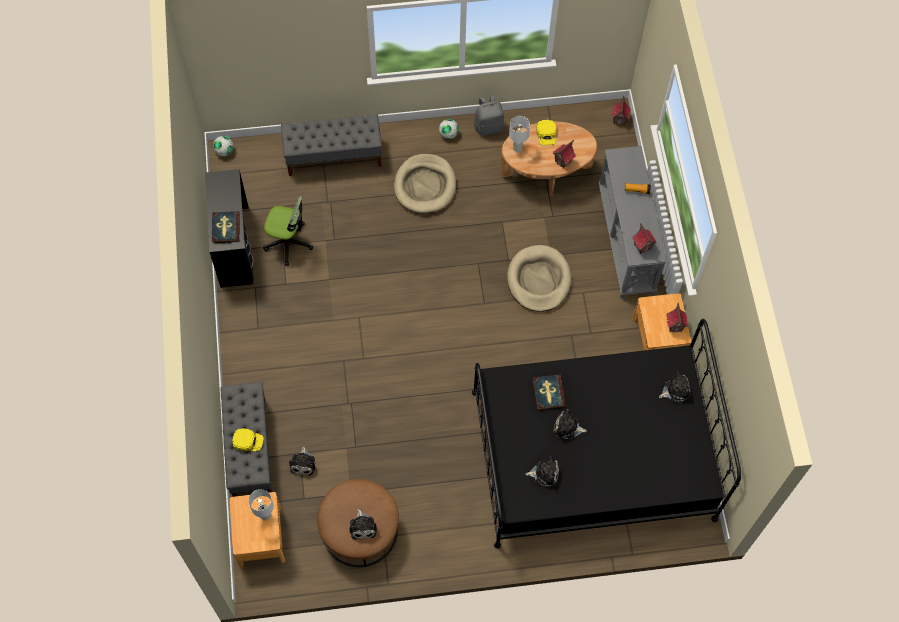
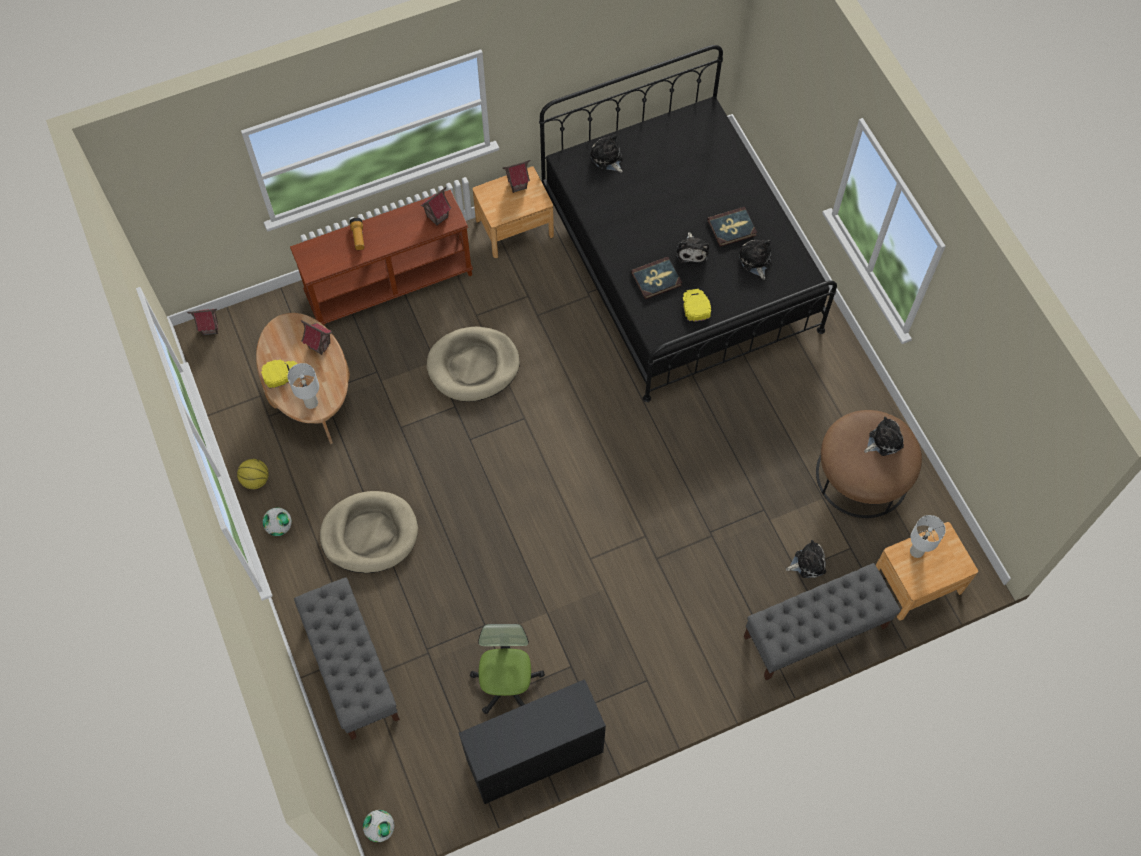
camera: 105 degrees left, 0 degrees up
book [212,211,240,243] -> book moved to [708,207,757,247]
yellow cap [232,428,264,452] -> yellow cap moved to [683,289,711,322]
grey backpack [474,95,504,136] -> basketball [237,459,269,489]
grey console table [598,146,667,298] -> brown console table [290,190,473,325]

